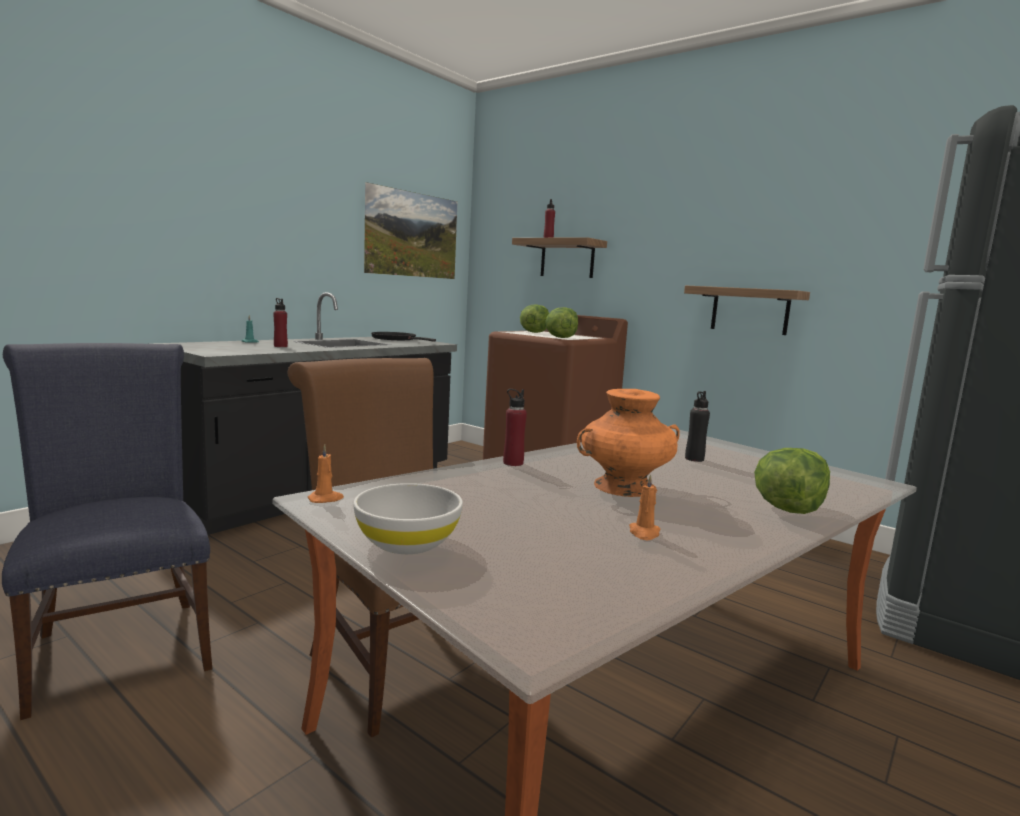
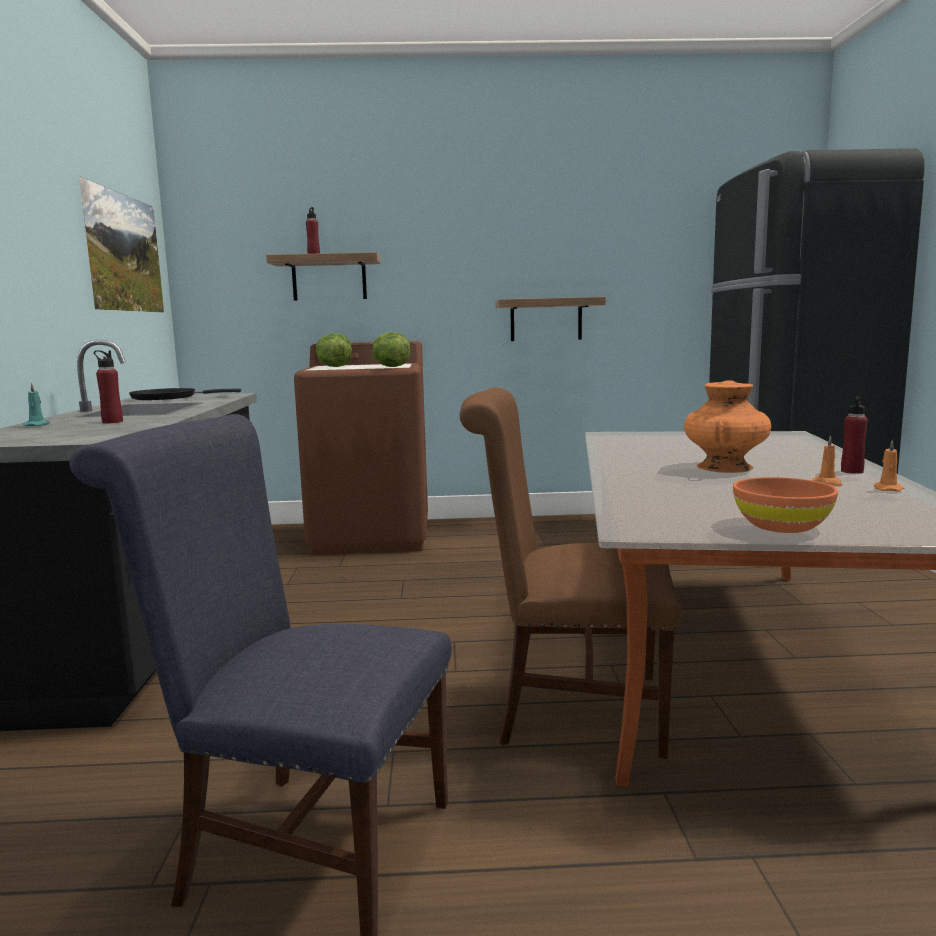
camera: 40 degrees left, 0 degrees up
orange candle [308,444,344,503] -> orange candle moved to [874,440,904,491]
white bowl [353,483,463,554] -> orange bowl [733,477,838,533]
red bottle [503,389,527,466] -> red bottle moved to [841,396,868,474]
black bottle [685,391,710,462] -> none
lettuce [754,448,830,514] -> none

